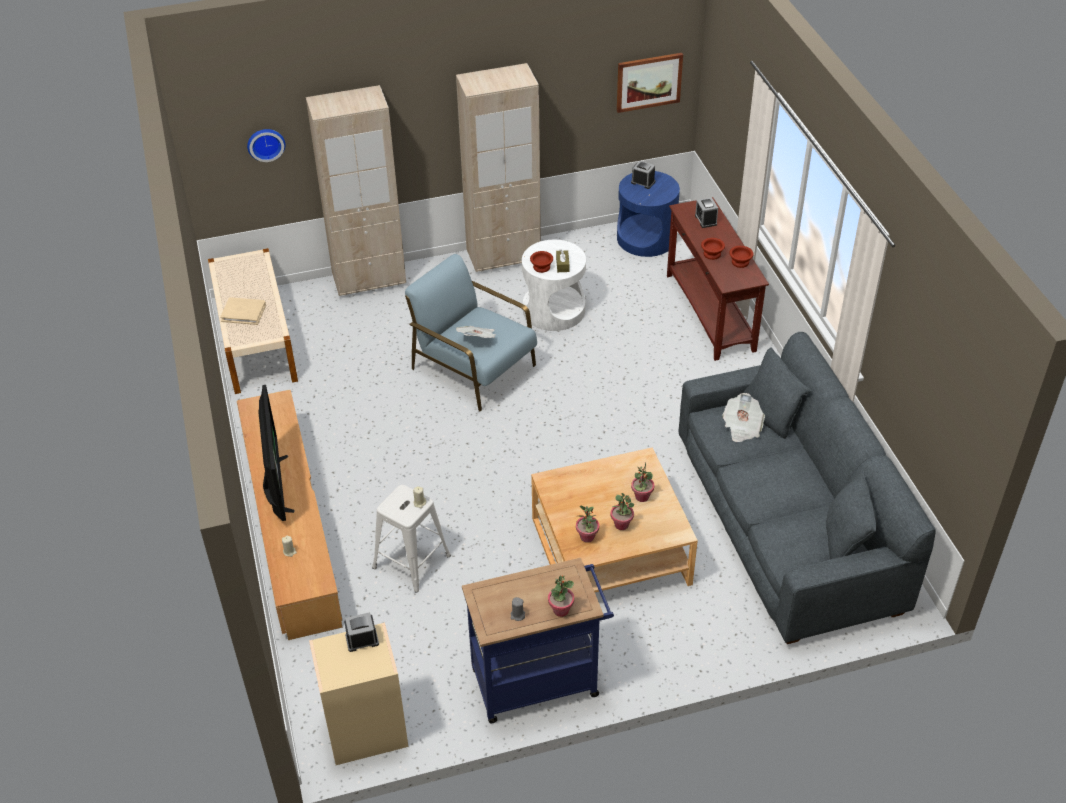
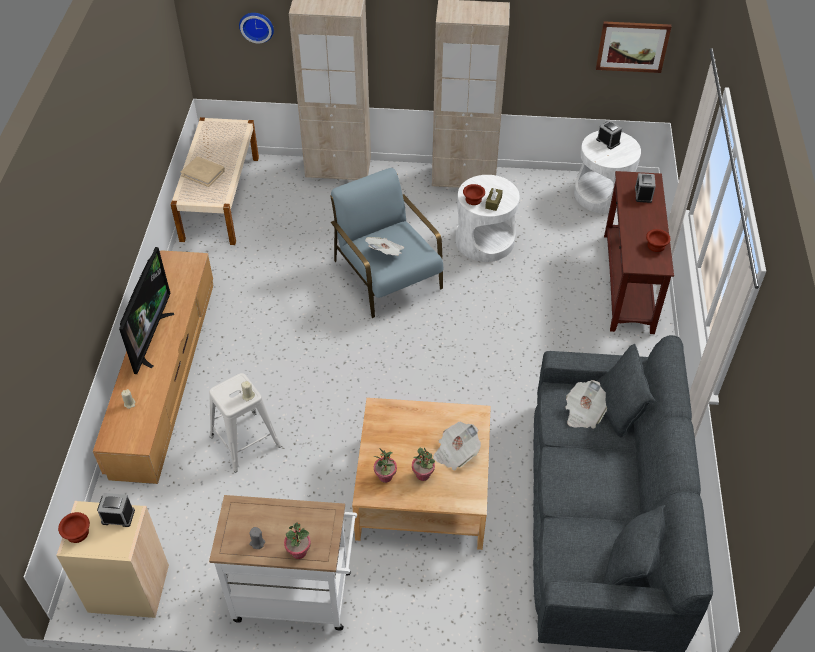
camera: 20 degrees right, 5 degrees up
blue cart [462,558,614,723] -> white cart [209,495,357,630]
blue side table [617,171,680,257] -> white side table [574,131,641,214]
potted plant [631,463,654,502] -> newspaper [433,421,481,471]
brown bowl [701,238,725,260] -> brown bowl moved to [58,512,90,543]

